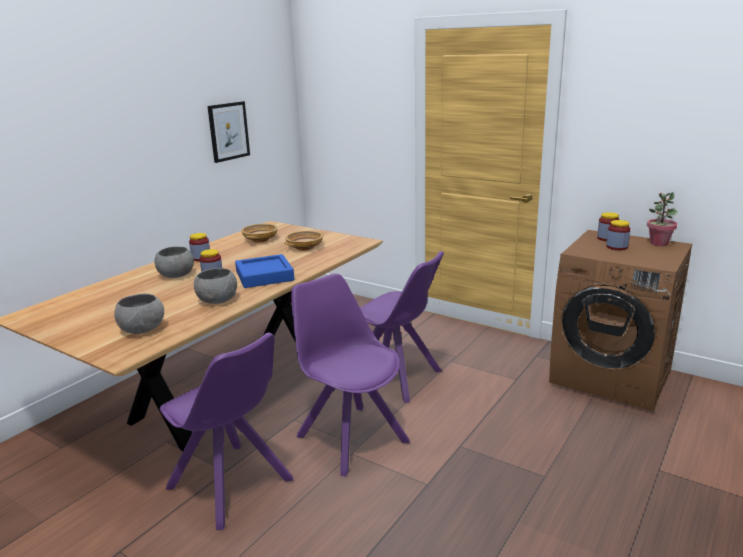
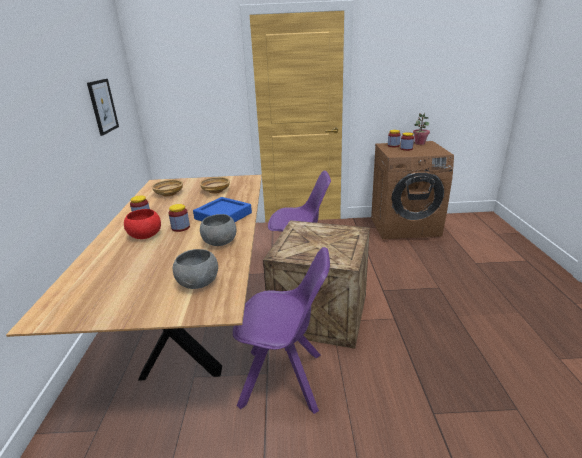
camera: 35 degrees left, 5 degrees up
grey bowl [155,246,194,278] -> red bowl [124,209,161,239]
purple chair [291,274,410,477] -> crate [263,220,370,349]

